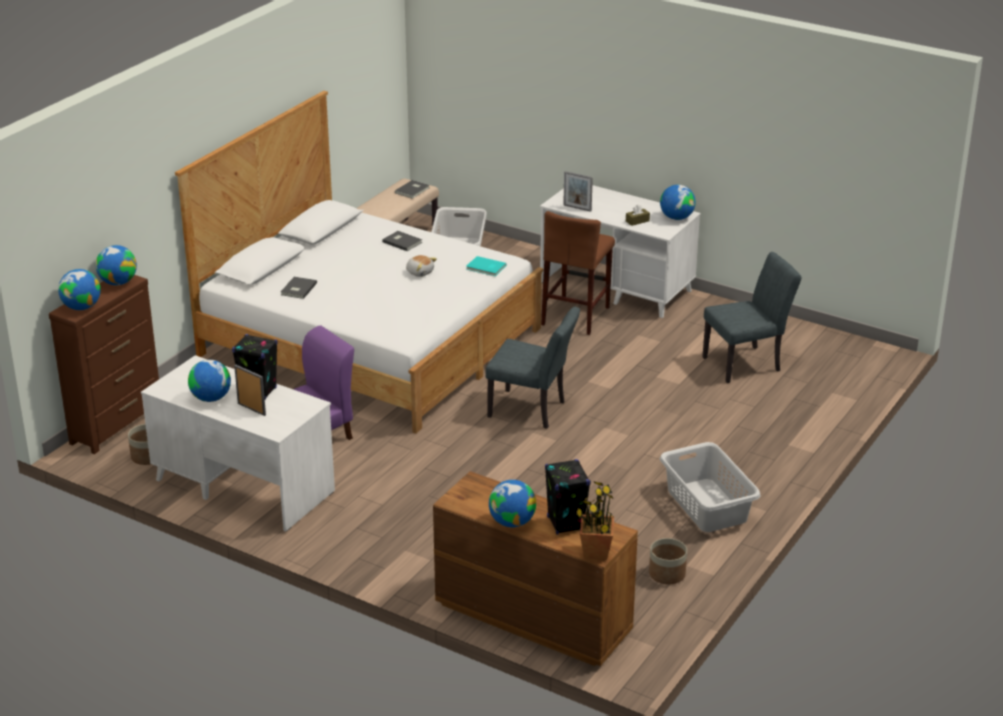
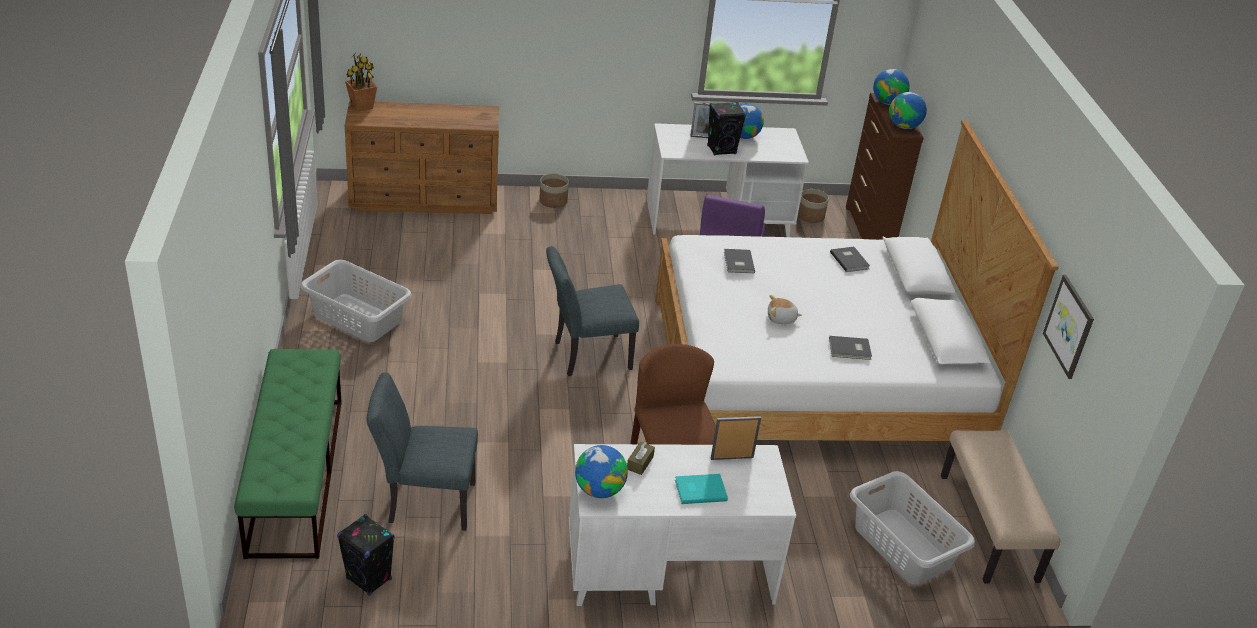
camera: 140 degrees right, 5 degrees up
grey book [395,180,429,199] -> grey book moved to [724,249,755,273]
turquoise book [466,256,506,276] -> turquoise book moved to [675,474,728,504]
globe [489,480,536,527] -> none
black speaker [545,459,591,535] -> black speaker moved to [337,514,395,596]
planter [649,538,687,584] -> planter moved to [539,173,569,208]
grey chair [702,252,801,383] -> grey chair turned 60 degrees clockwise [366,372,478,531]
none -> green bench [234,349,342,559]
none -> picture [1043,275,1094,379]

